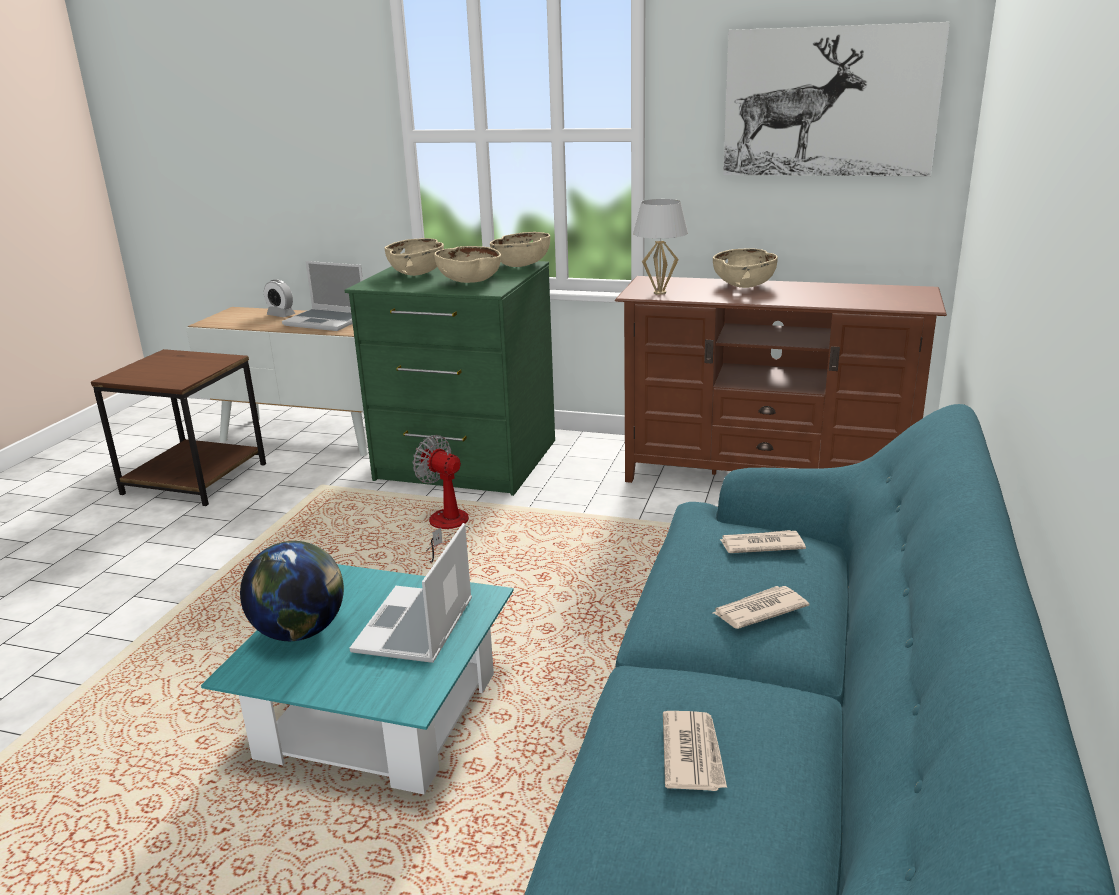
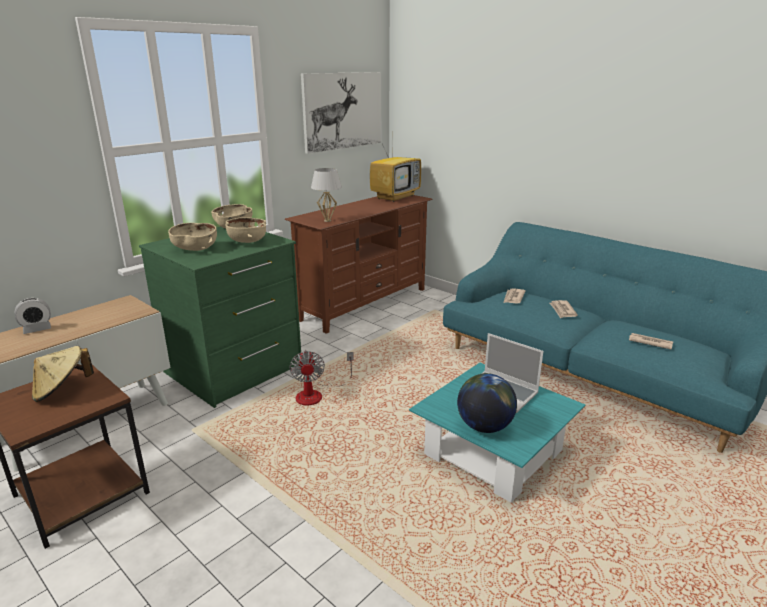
camera: 65 degrees left, 0 degrees up
laptop [282,261,363,331] -> none
fan [412,435,470,563] -> fan turned 75 degrees counterclockwise [289,350,354,405]
beige bowl [713,248,778,288] -> none
none -> beige hat [32,346,94,402]
none -> television [370,139,421,202]

